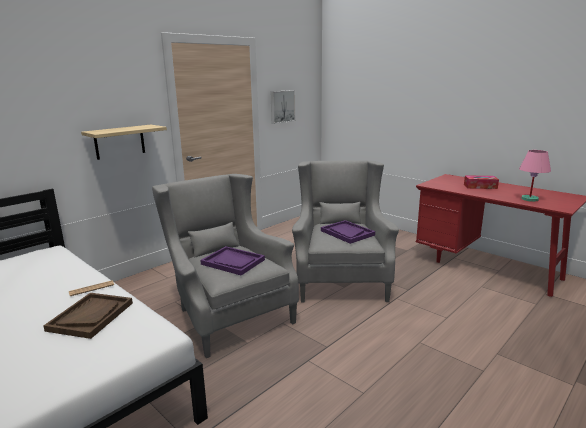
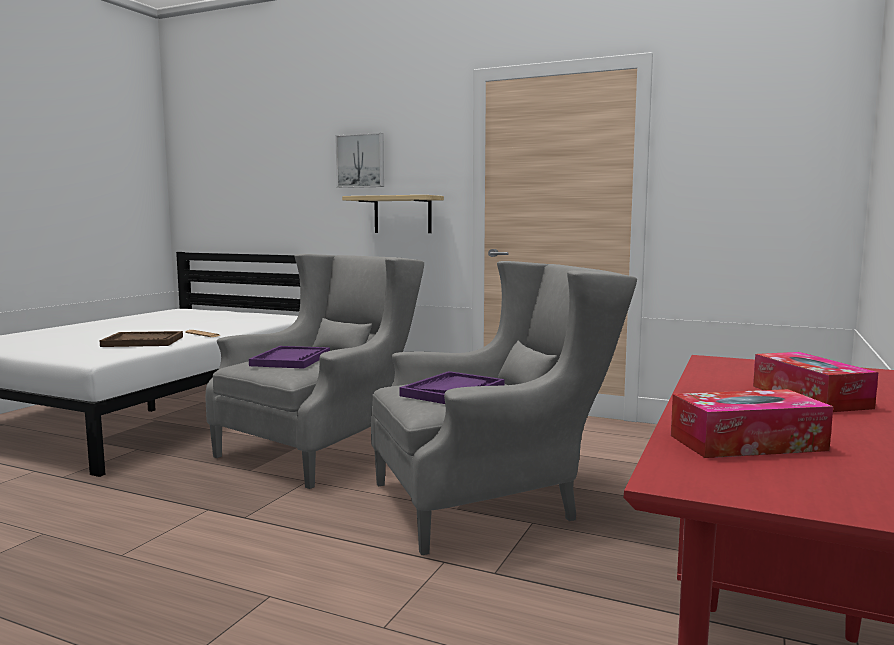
camera: 70 degrees right, 10 degrees down
picture [271,90,295,124] -> picture moved to [335,133,384,188]
pink table lamp [519,150,551,202] -> tissue box [671,389,833,458]

